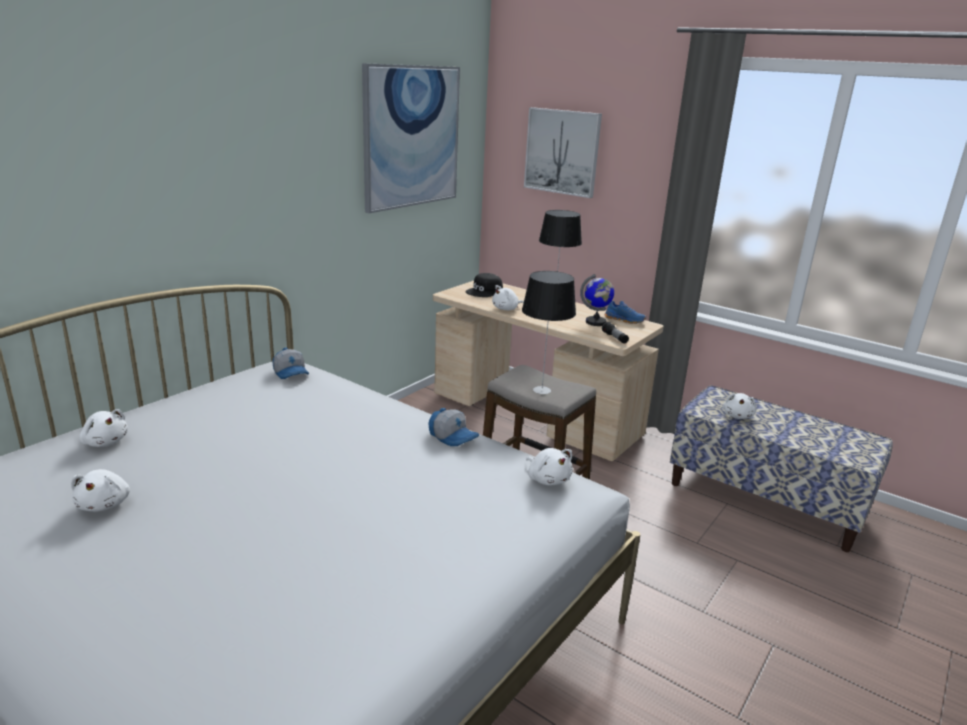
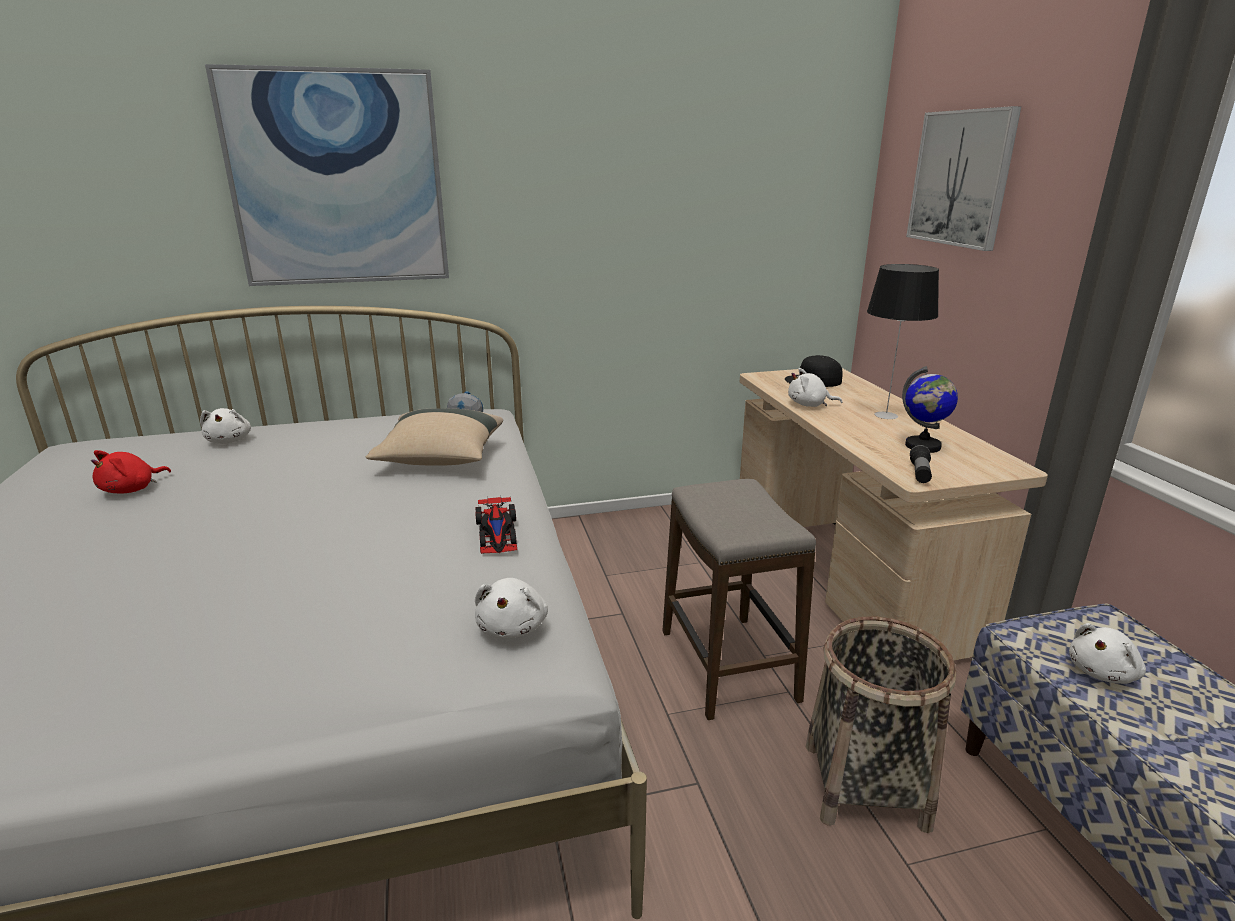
camera: 40 degrees right, 0 degrees up
white plush toy [71,469,130,512] -> red plush toy [91,450,171,493]
picture [362,63,460,213] -> picture moved to [205,64,449,286]
cap [429,408,479,446] -> toy car [476,496,517,553]
table lamp [522,271,576,394] -> none
blue shoe [605,301,646,324] -> none
none -> beige pillow [366,408,503,466]
none -> basket [806,616,956,833]

